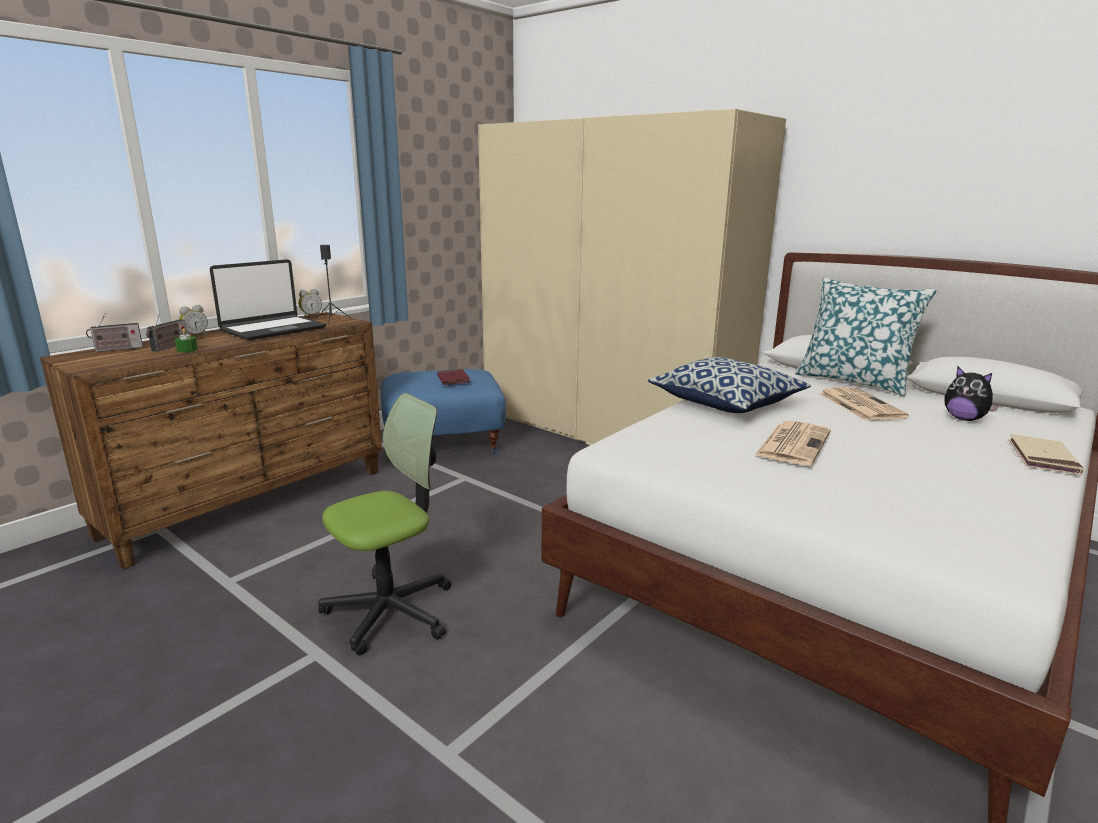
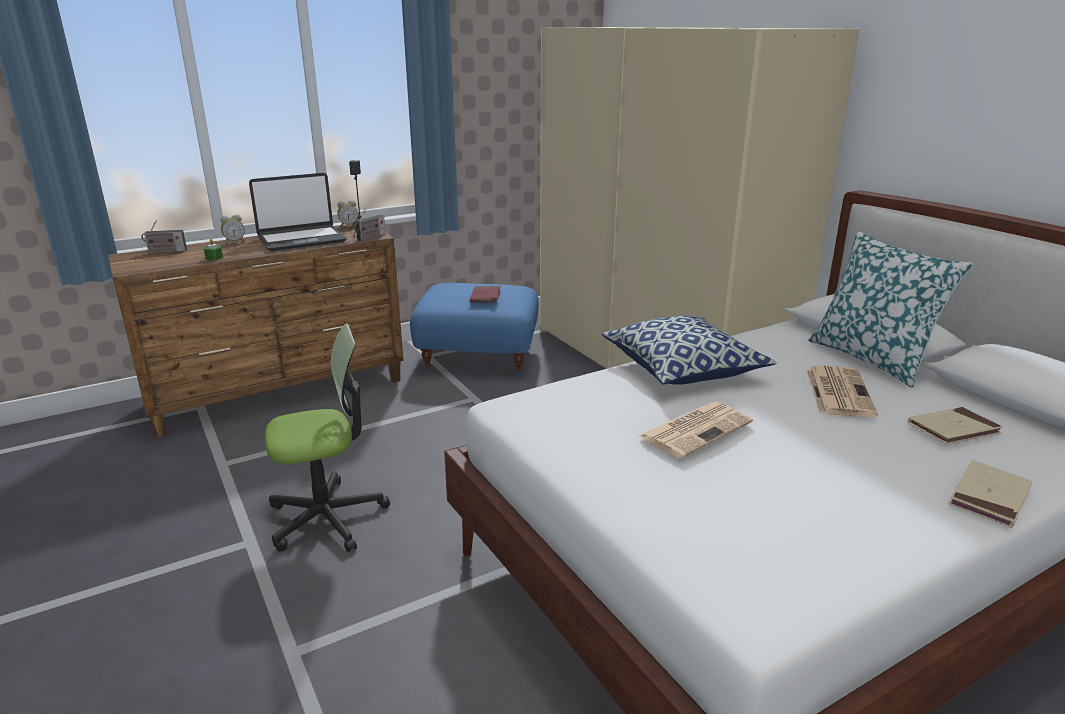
camera: 20 degrees right, 5 degrees up
radio [146,312,187,352] -> radio moved to [354,208,386,241]
plush toy [945,367,1000,421] -> beige book [908,407,1003,445]

